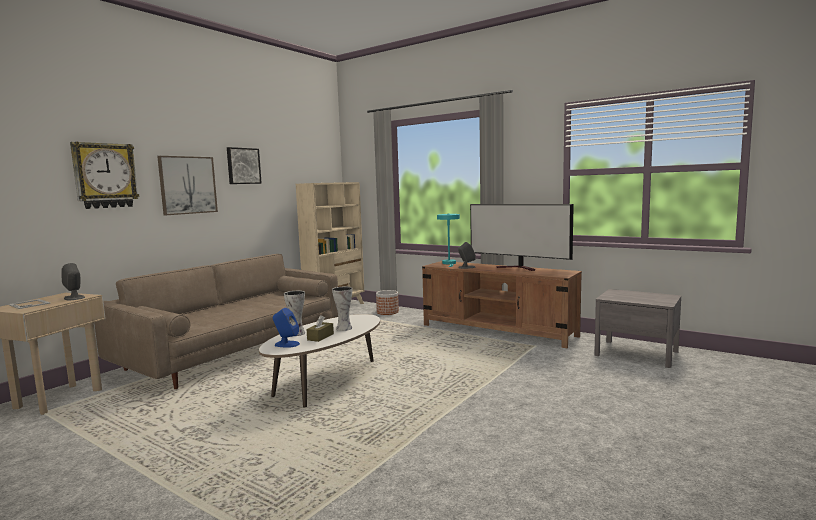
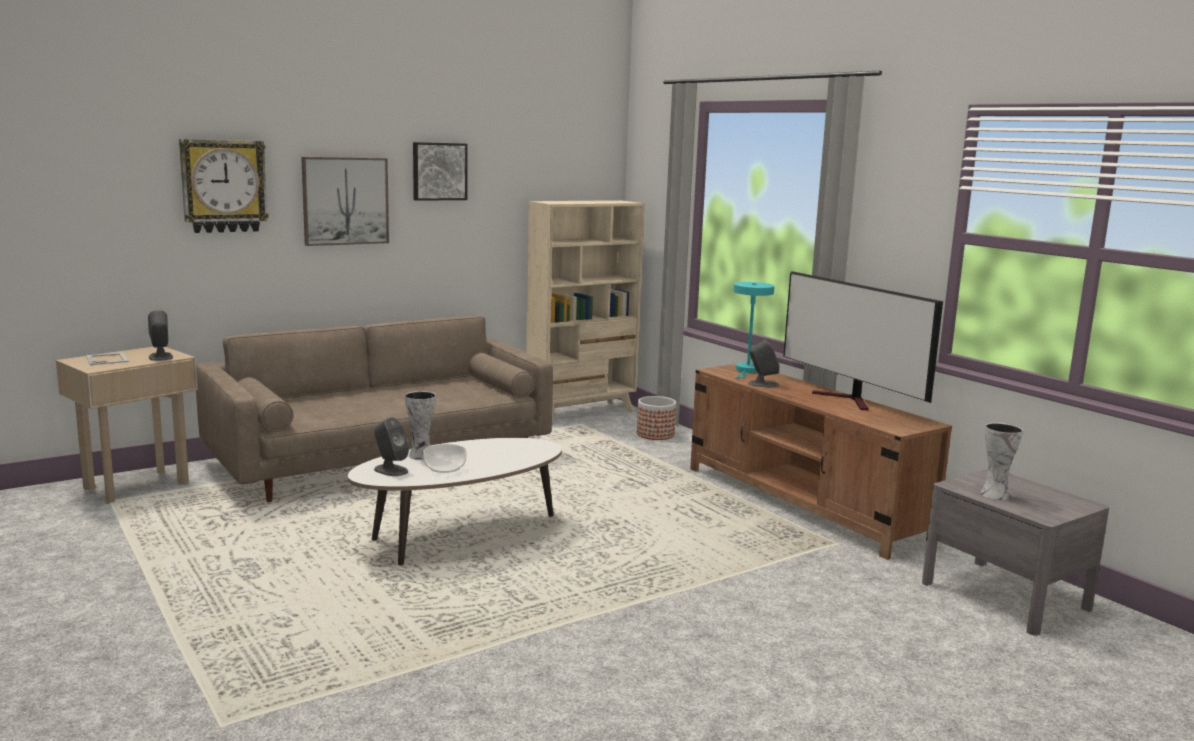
camera: 20 degrees right, 5 degrees up
blue speaker [273,308,300,347] -> grey speaker [374,417,409,476]
brown tissue box [306,315,334,342] -> bowl [423,444,467,473]
vase [332,287,352,331] -> vase moved to [980,423,1023,500]

